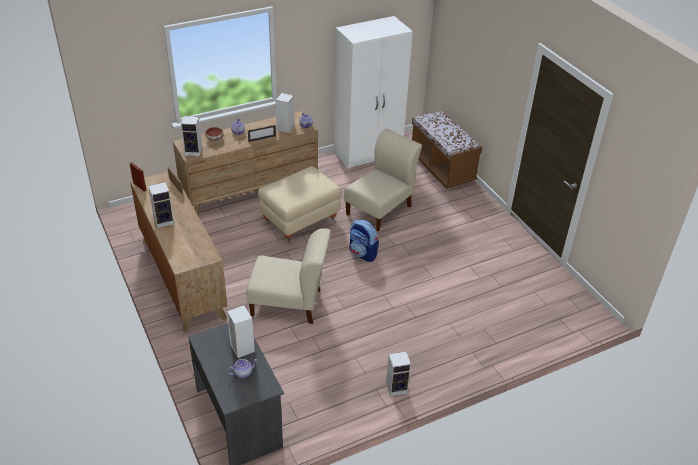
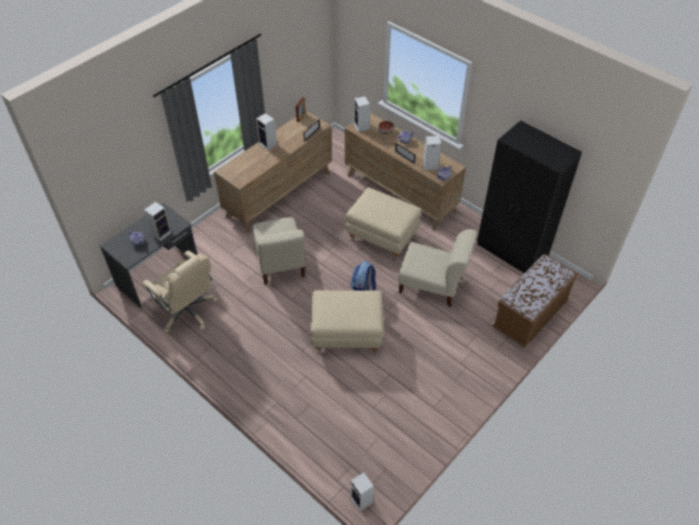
camera: 70 degrees right, 10 degrees up
white wardrobe [334,16,413,169] -> black wardrobe [477,120,582,273]
speaker [386,351,411,396] -> speaker moved to [350,472,374,512]
none -> beige office chair [142,251,217,332]
none -> beige ottoman [310,290,383,354]

